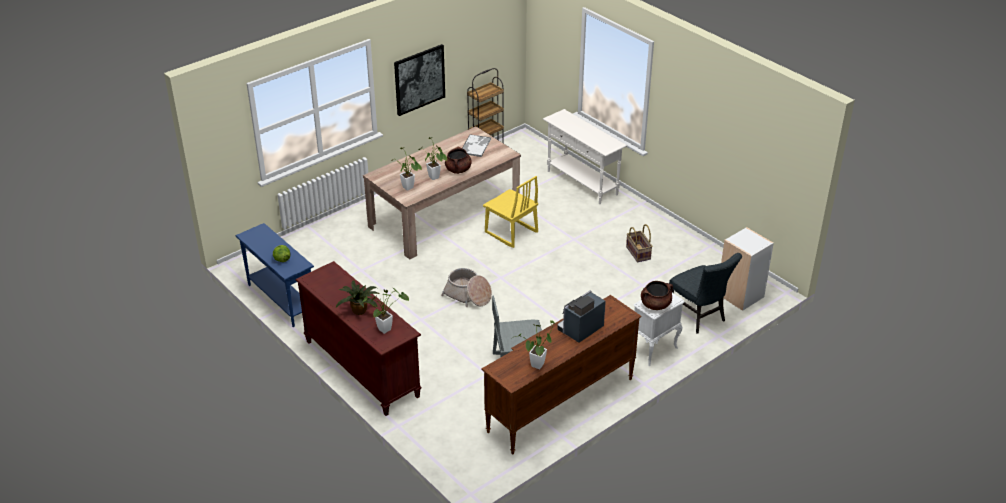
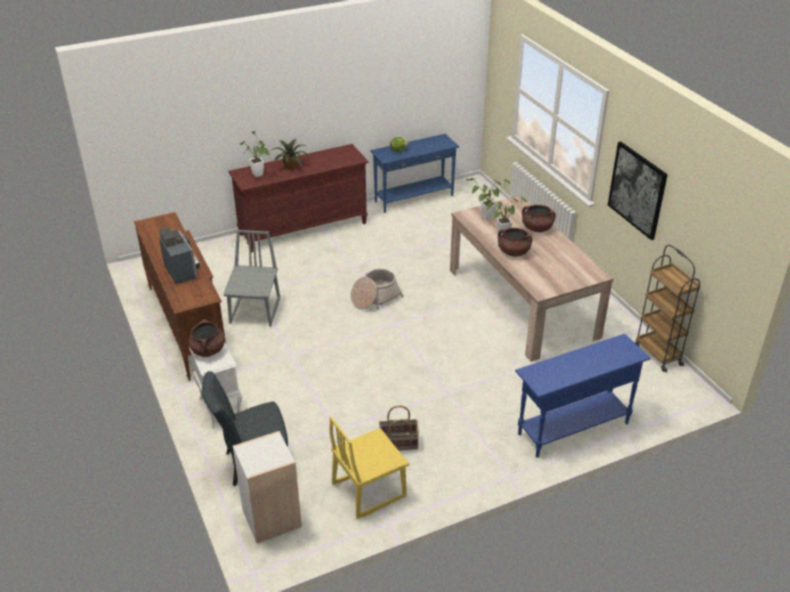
camera: 105 degrees right, 0 degrees up
tray [462,135,491,157] -> none
yellow chair [483,176,538,248] -> yellow chair moved to [329,416,410,519]
potted plant [511,320,555,369] -> none
white console table [543,109,627,204] -> blue console table [515,334,651,458]
none -> brown cooking pot [522,205,556,232]

